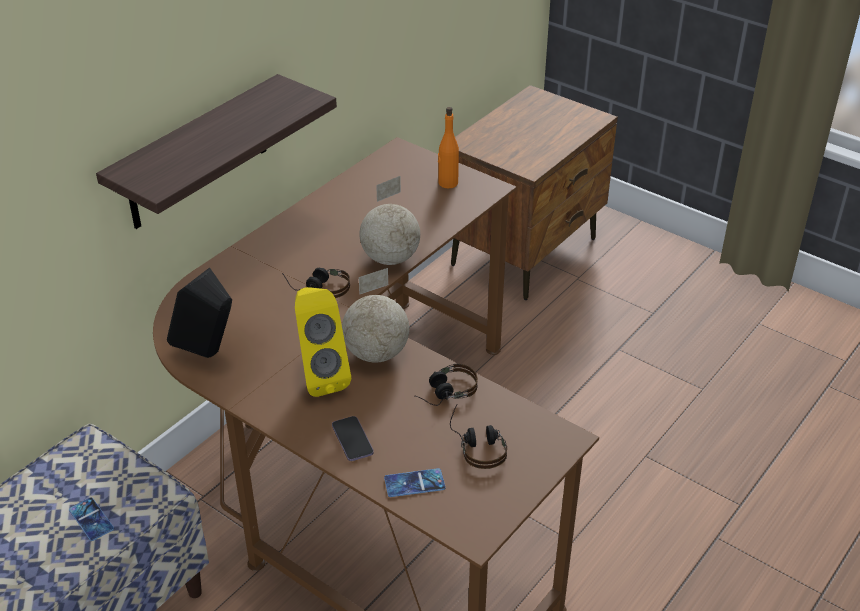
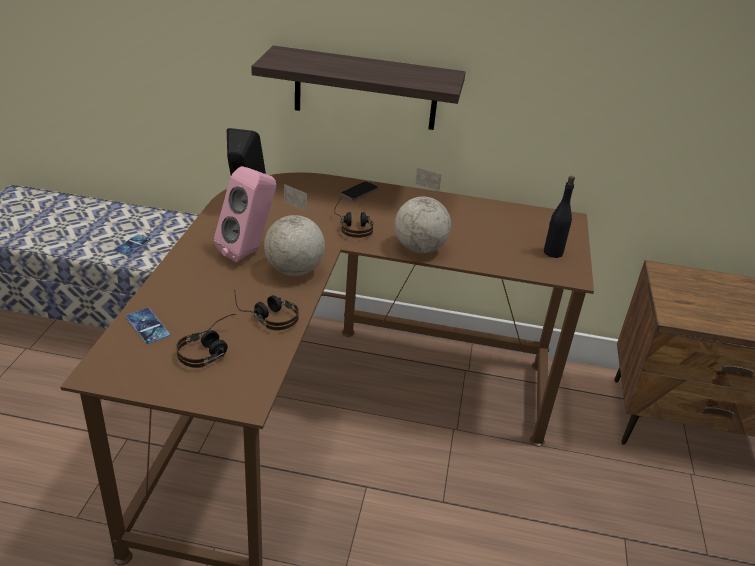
camera: 60 degrees right, 5 degrees down
yellow speaker [295,287,351,397] -> pink speaker [214,166,276,263]
phone [332,416,374,461] -> phone moved to [341,181,378,200]
orange bottle [438,107,459,188] -> black bottle [544,176,575,258]

